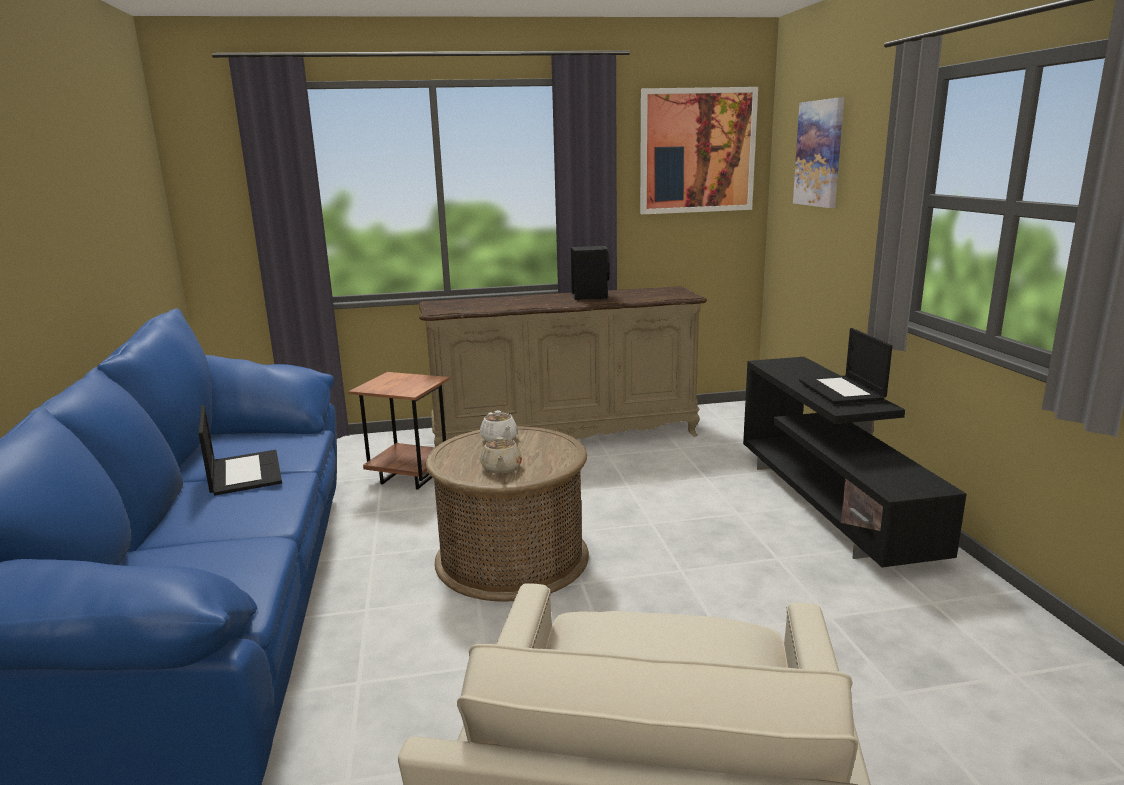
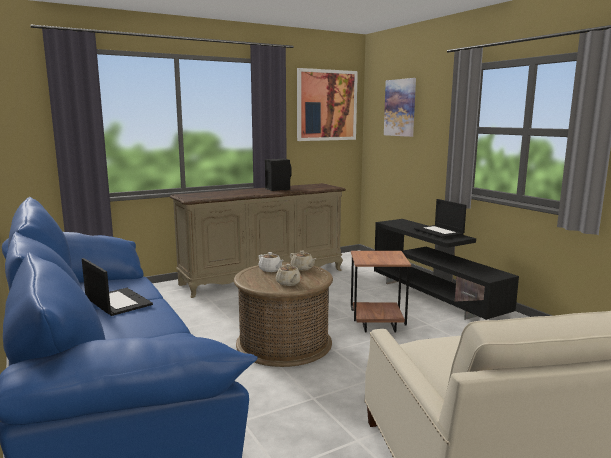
camera: 20 degrees left, 5 degrees down
brown side table [348,372,450,490] -> brown side table moved to [351,251,411,333]
none -> beige teapot [290,251,317,271]

